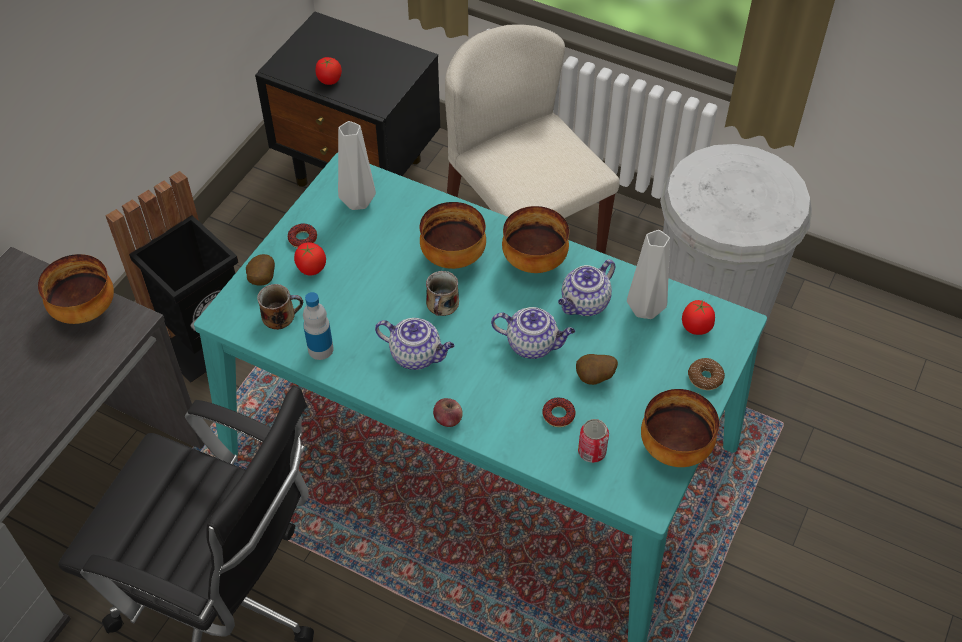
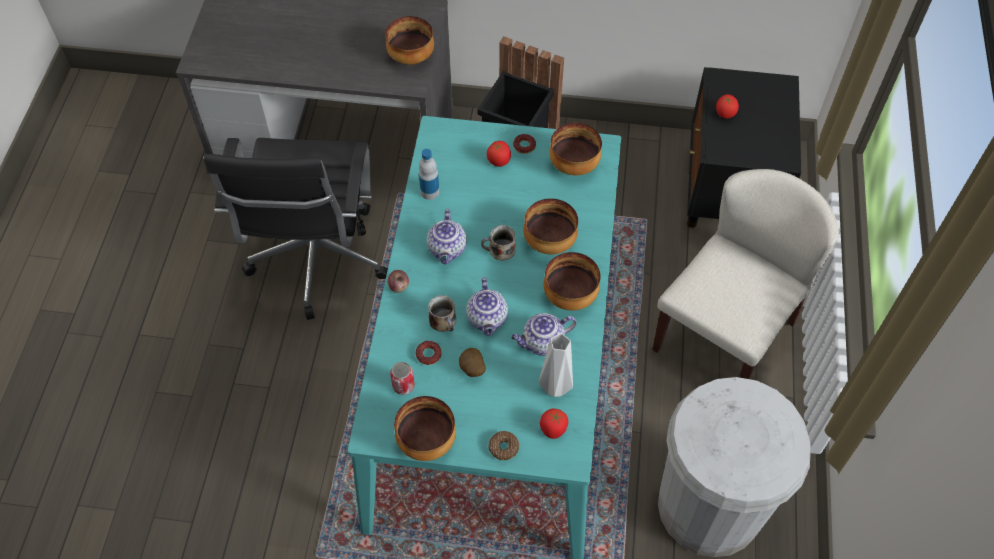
camera: 70 degrees right, 5 degrees up
potato [246,254,275,286] -> none
mug [257,284,303,330] -> mug moved to [428,295,456,332]
grey vase [338,121,376,210] -> bowl [549,123,602,175]
teapot [558,259,615,316] -> teapot turned 45 degrees counterclockwise [511,313,576,356]

